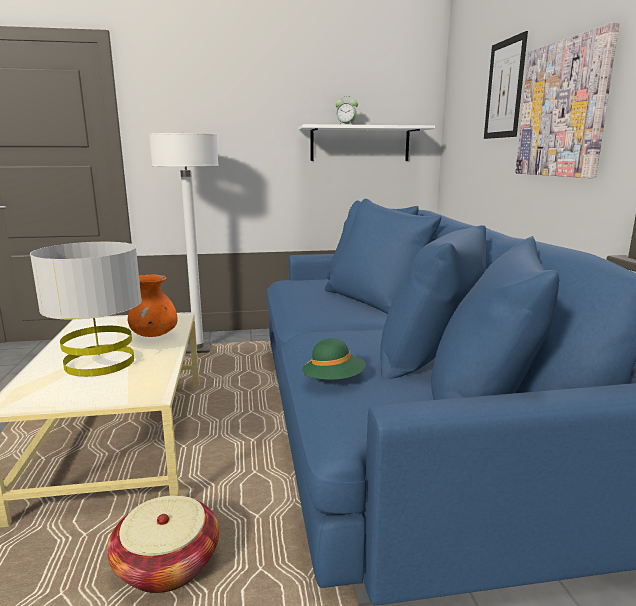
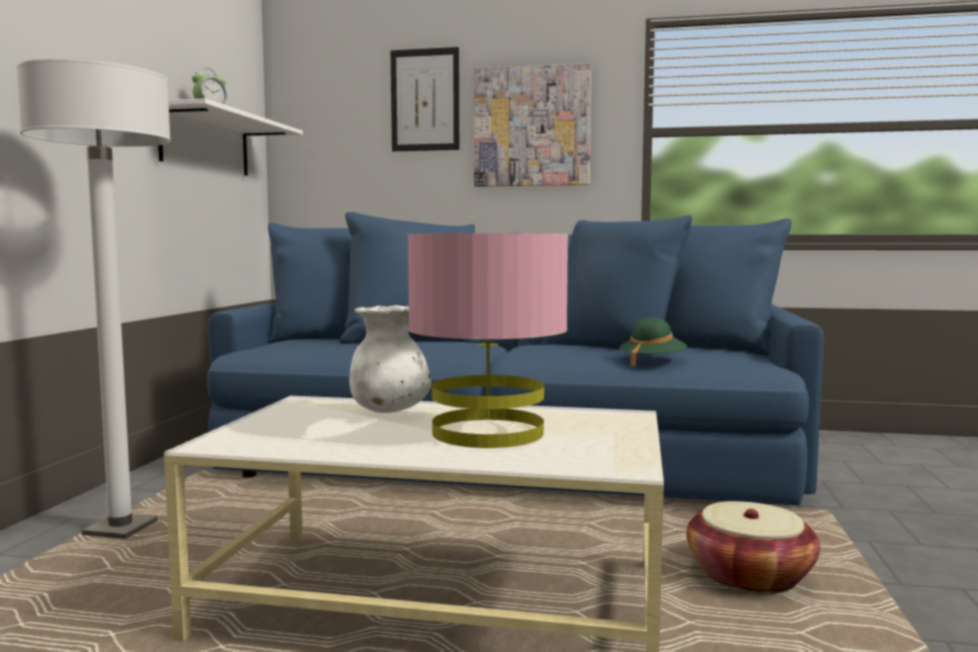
camera: 70 degrees left, 10 degrees down
grey table lamp [30,242,142,377] -> pink table lamp [408,233,568,448]
orange vase [128,274,178,337] -> white vase [349,305,431,413]

